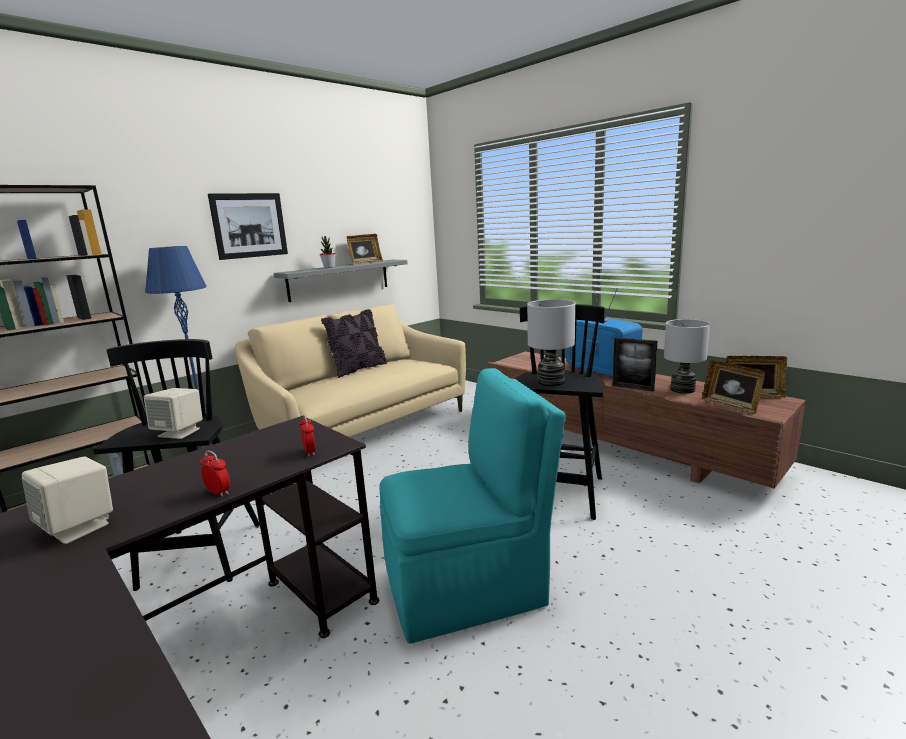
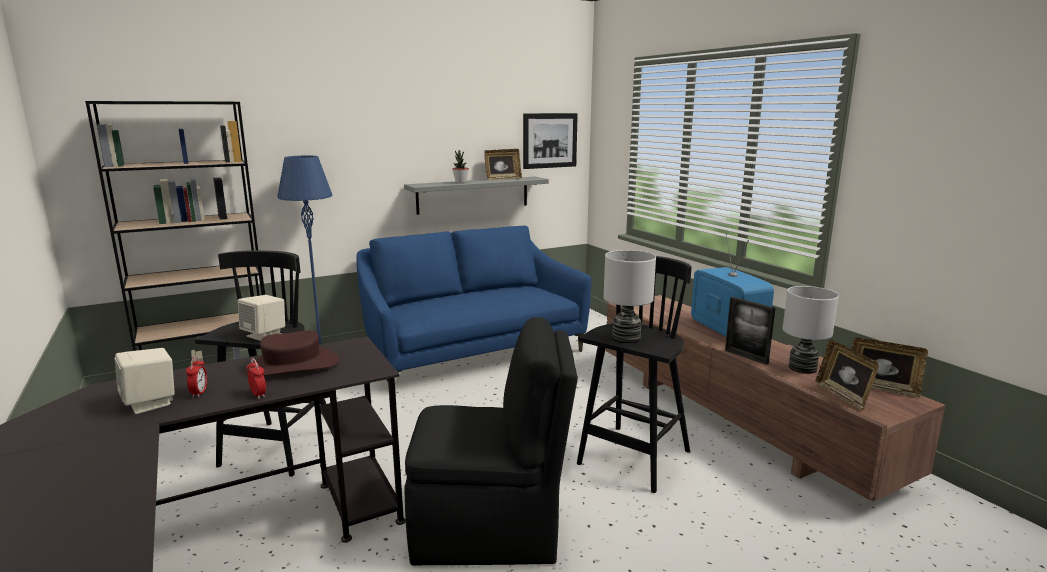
camera: 15 degrees right, 0 degrees up
picture [208,193,288,260] -> picture moved to [523,113,578,169]
beige sofa [235,304,466,437] -> blue sofa [356,226,591,373]
alarm clock [299,415,316,457] -> alarm clock moved to [186,356,207,398]
black pillow [321,309,387,378] -> none
turquoise chair [379,368,566,644] -> black chair [404,317,578,566]
none -> brown hat [245,330,339,376]

